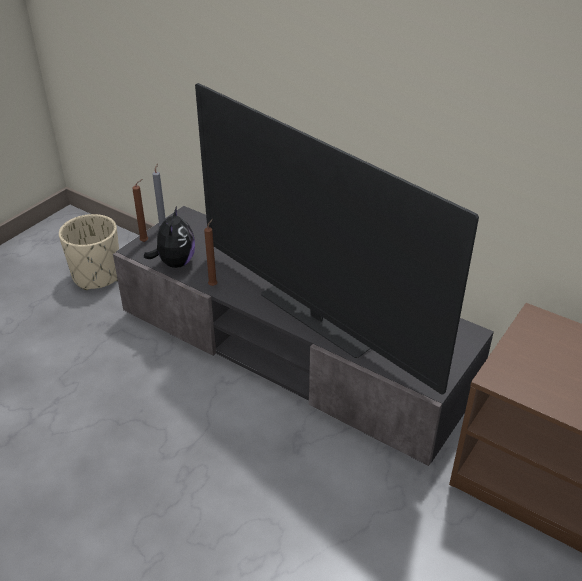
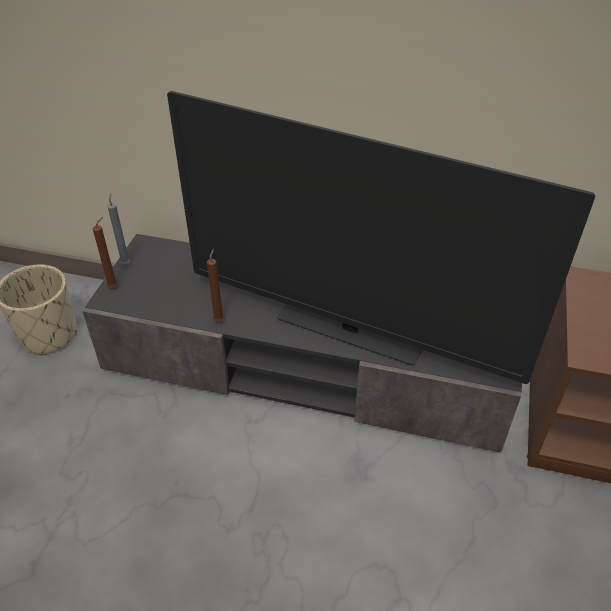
camera: 20 degrees left, 5 degrees up
plush toy [144,206,195,268] -> none

